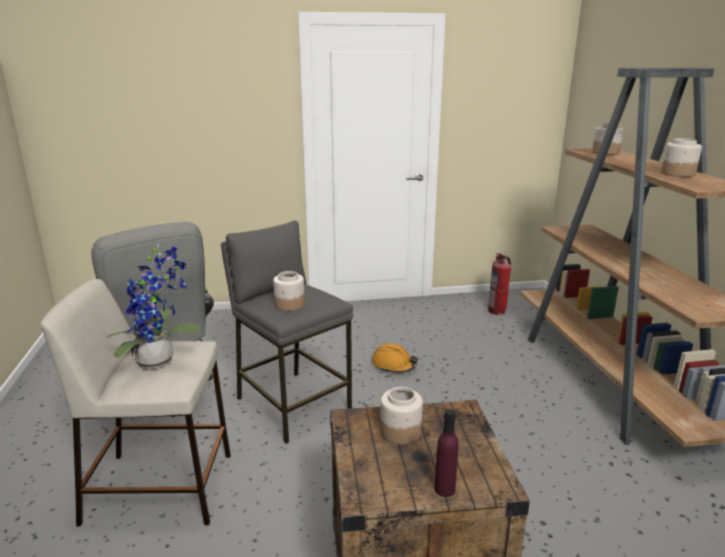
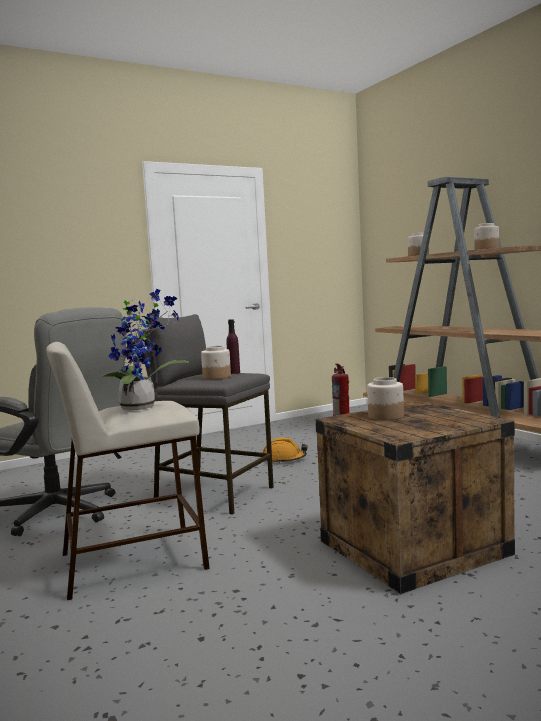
camera: 20 degrees left, 15 degrees down
purple bottle [435,409,459,497] -> purple bottle moved to [227,319,240,374]

